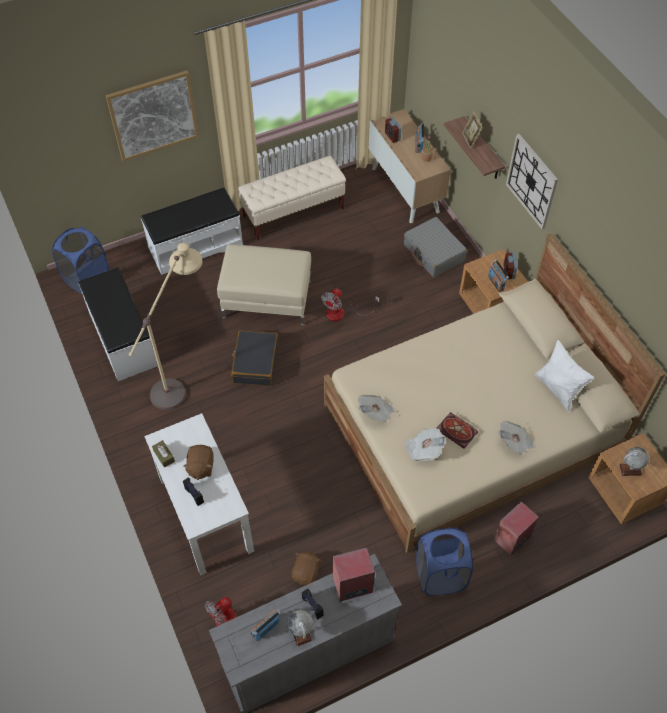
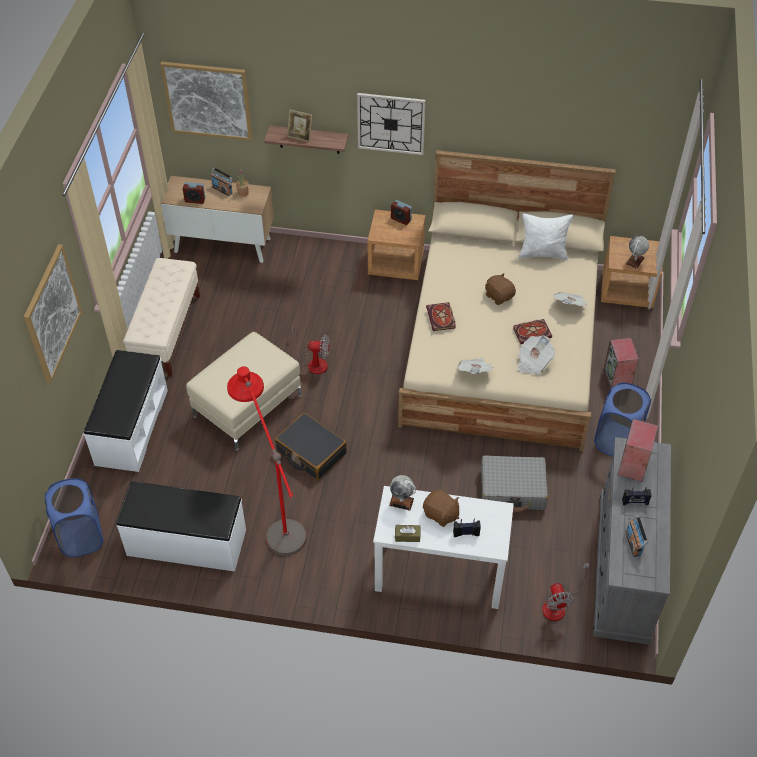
camera: 55 degrees left, 5 degrees down
beige floor lamp [129,243,202,410] -> red floor lamp [227,366,307,556]
globe [287,610,313,646] -> globe moved to [389,475,416,511]
brown plush toy [292,551,322,585] -> brown plush toy moved to [485,273,516,305]
fan [321,288,379,321] -> fan turned 60 degrees counterclockwise [292,326,330,374]
grey suitcase [404,217,467,277] -> grey suitcase moved to [481,455,548,512]
radio [488,260,509,292] -> none
none -> picture [160,61,253,141]
none -> book [426,302,456,331]

